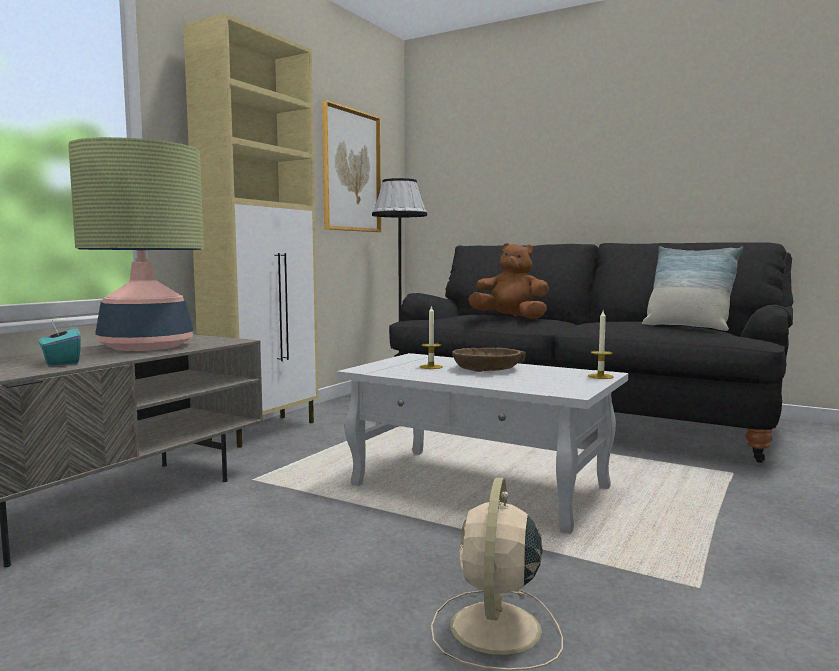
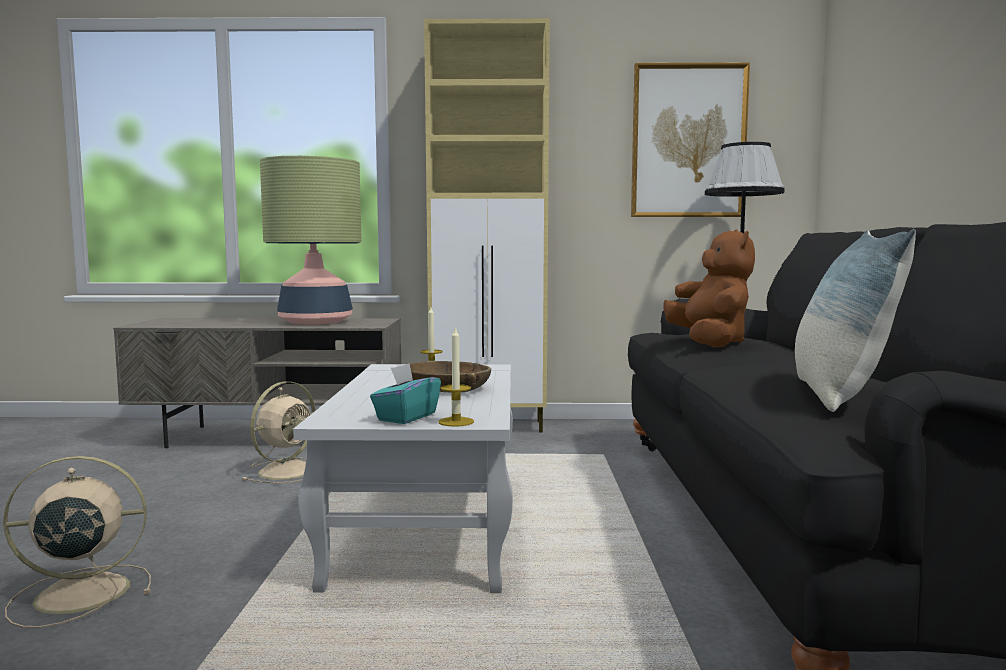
camera: 60 degrees right, 0 degrees up
turquoise tissue box [39,320,81,366] -> turquoise tissue box moved to [370,363,441,424]
none -> beige fan [241,381,316,483]

